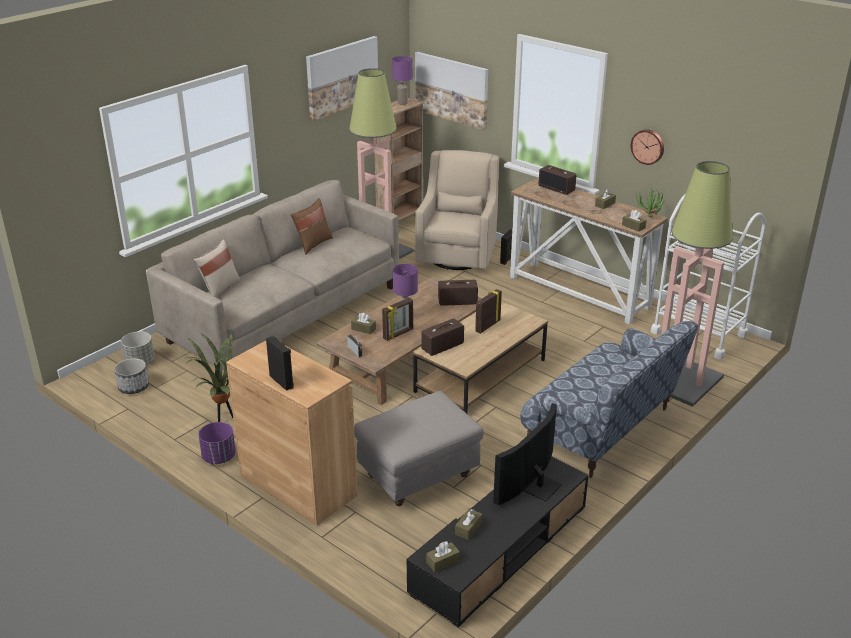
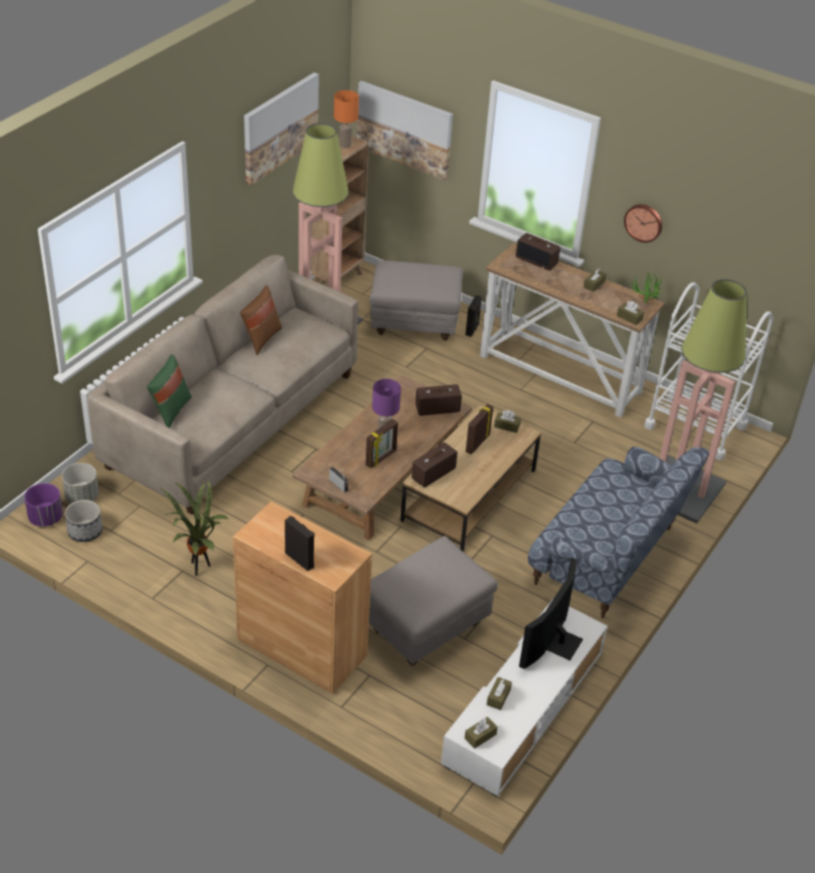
camera: 10 degrees left, 10 degrees up
beige pillow [194,239,241,298] -> green pillow [147,354,192,428]
purple planter [198,422,236,464] -> purple planter moved to [24,483,63,527]
brown tissue box [351,313,376,334] -> brown tissue box moved to [494,410,521,433]
purple table lamp [392,56,413,105] -> orange table lamp [334,90,359,148]
black tv stand [407,456,589,628] -> white tv stand [441,599,608,797]
beige armchair [415,150,499,270] -> grey ottoman [370,260,463,341]

